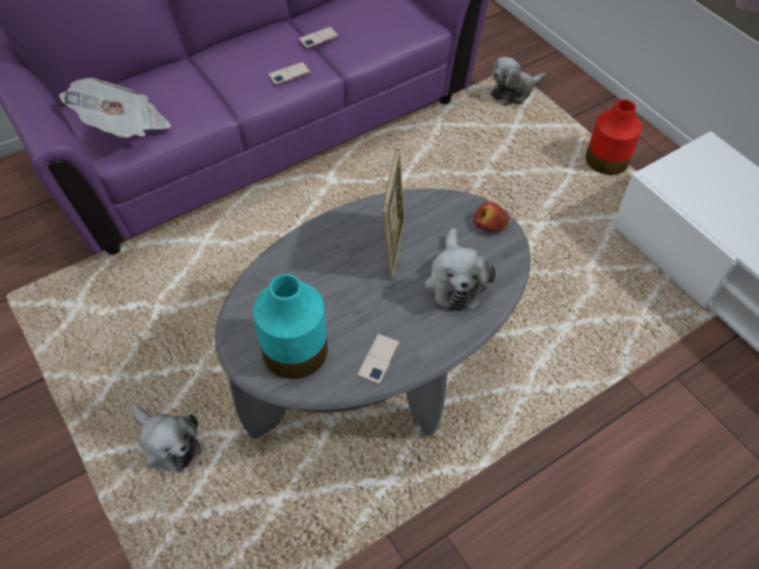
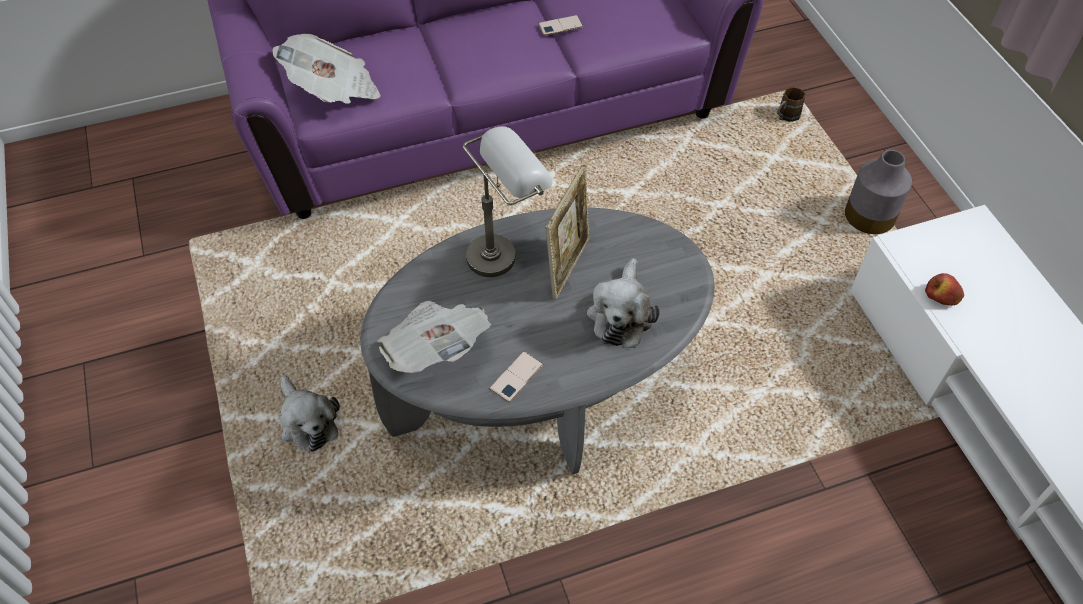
camera: 15 degrees right, 0 degrees up
turquoise vase [253,274,328,379] -> newspaper [377,301,491,373]
phone [268,62,311,85] -> none
apple [474,202,510,232] -> apple moved to [925,273,964,306]
plush toy [490,57,546,106] -> brown mug [777,87,806,122]
red vase [586,99,642,175] -> grey vase [845,150,912,234]
none -> grey table lamp [463,126,553,277]

